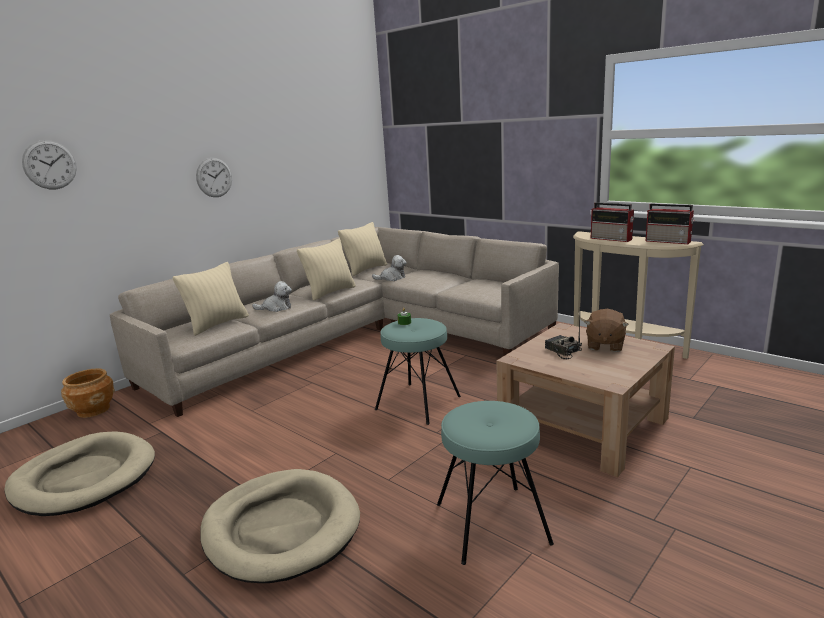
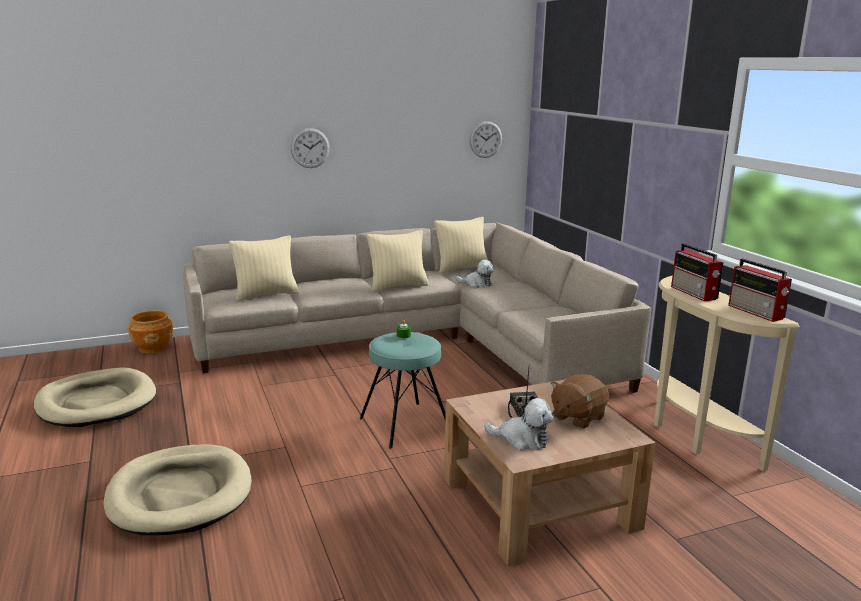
camera: 25 degrees right, 0 degrees up
wall clock [22,140,77,189] -> wall clock moved to [470,121,502,158]
plush toy [252,281,292,312] -> plush toy moved to [484,398,554,451]
turquoise stool [437,401,554,565] -> none

